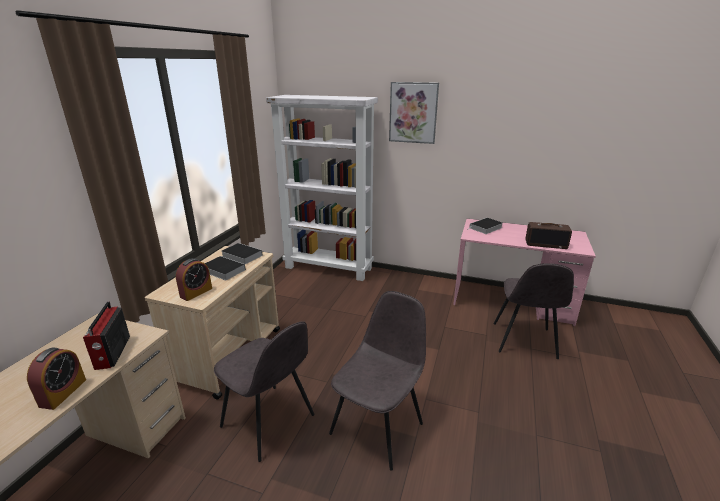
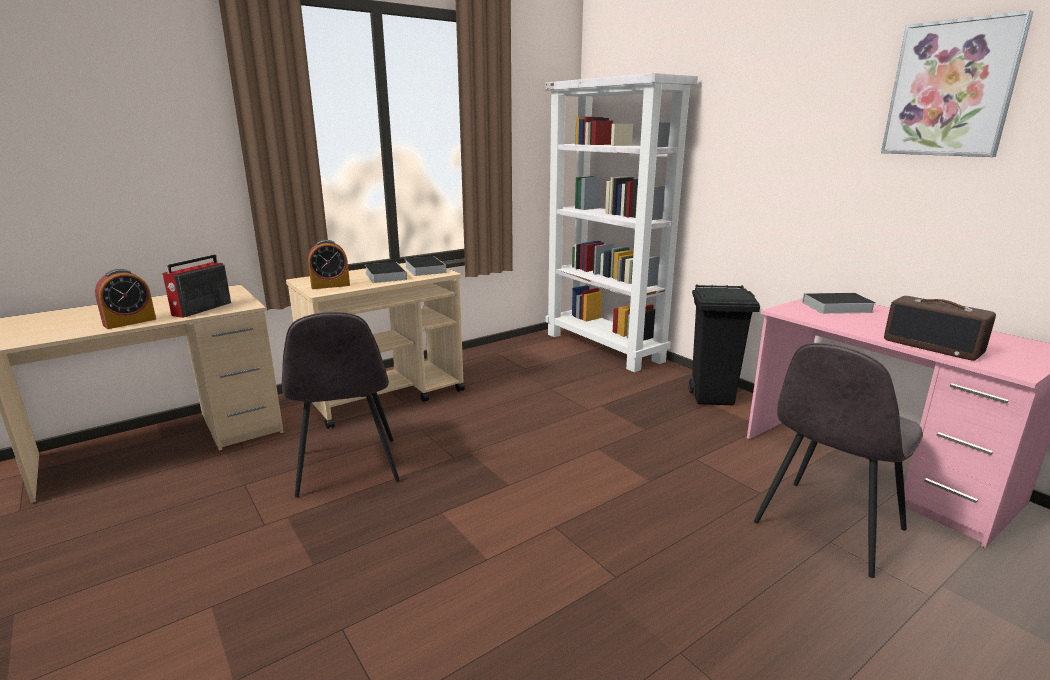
camera: 35 degrees right, 5 degrees down
grey chair [329,291,426,471] -> none
picture [389,82,439,144] -> picture moved to [881,10,1034,157]
none -> black trash can [689,284,760,406]

